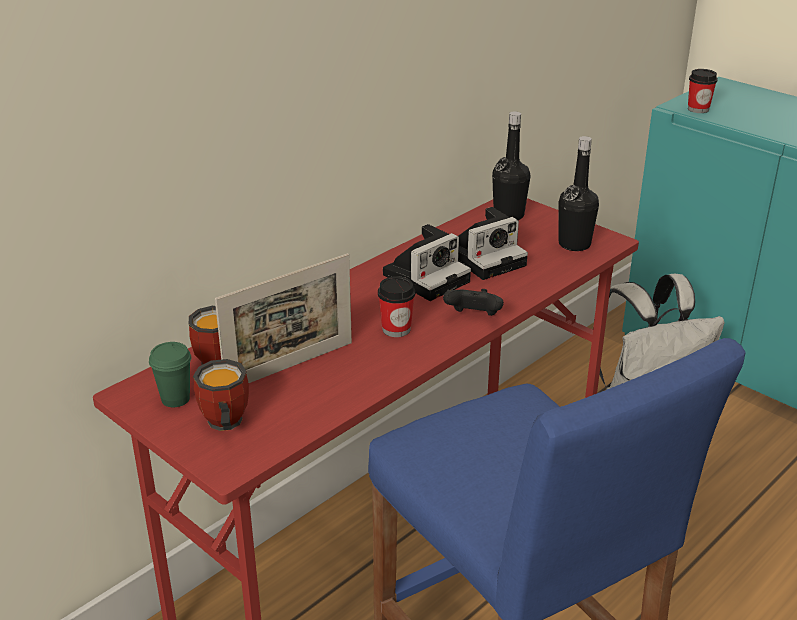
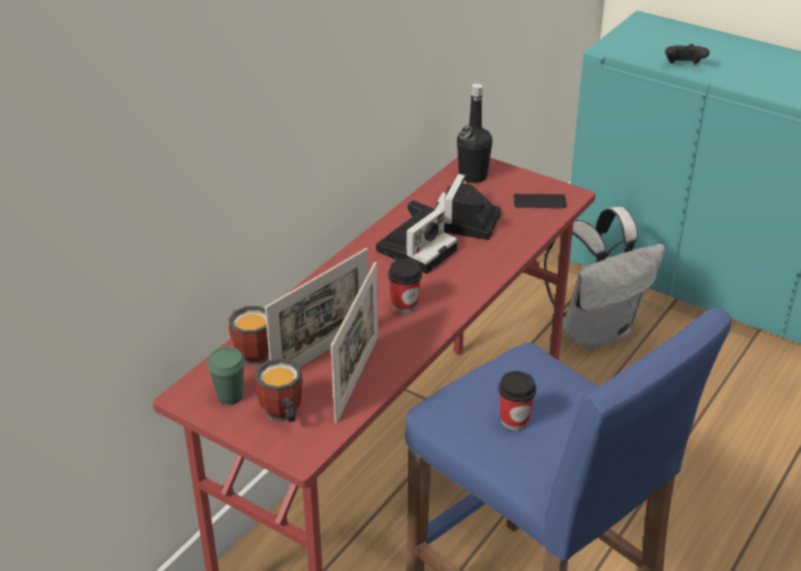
camera: 10 degrees left, 5 degrees up
black game controller [443,289,504,316] -> black game controller moved to [665,44,709,64]
camera [458,207,528,280] -> camera turned 150 degrees clockwise [434,174,501,240]
black bottle [559,136,599,251] -> phone [514,194,567,208]
cup [688,69,718,113] -> cup moved to [498,371,536,431]
none -> picture frame [331,262,378,423]

